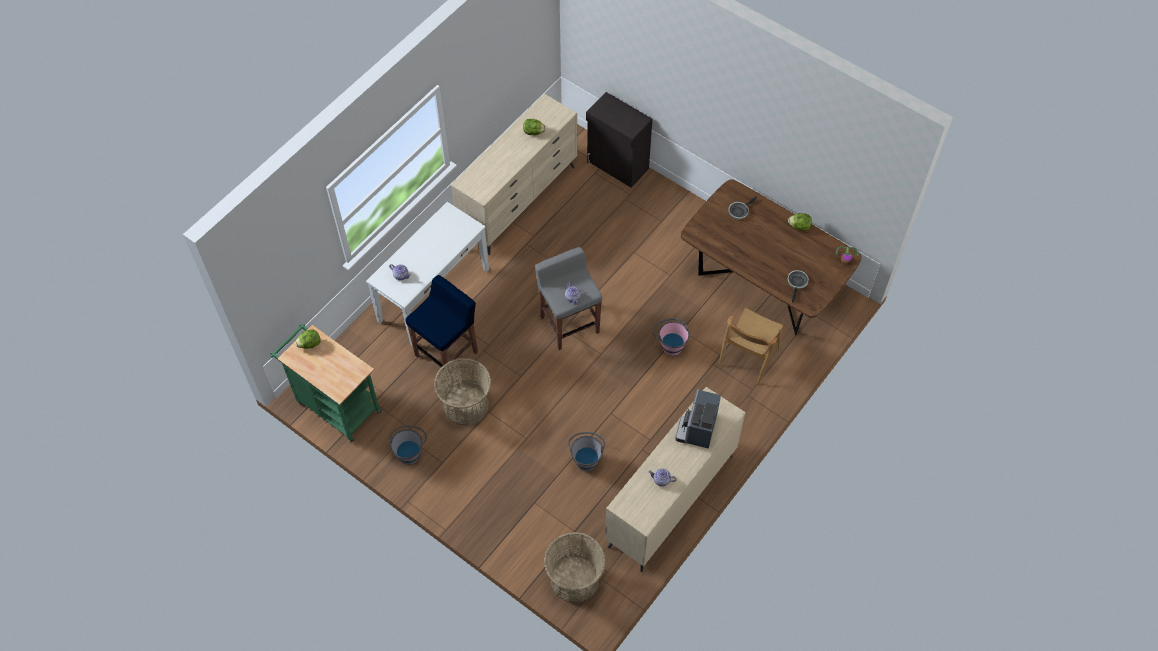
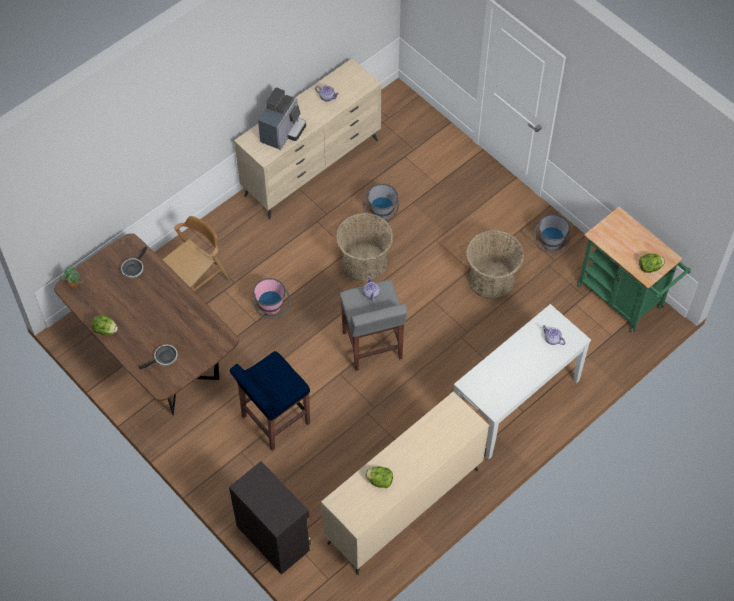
camera: 170 degrees left, 0 degrees up
blue stool [405,275,478,379] -> blue stool moved to [230,351,310,451]
basket [544,532,606,603] -> basket moved to [336,213,393,282]

